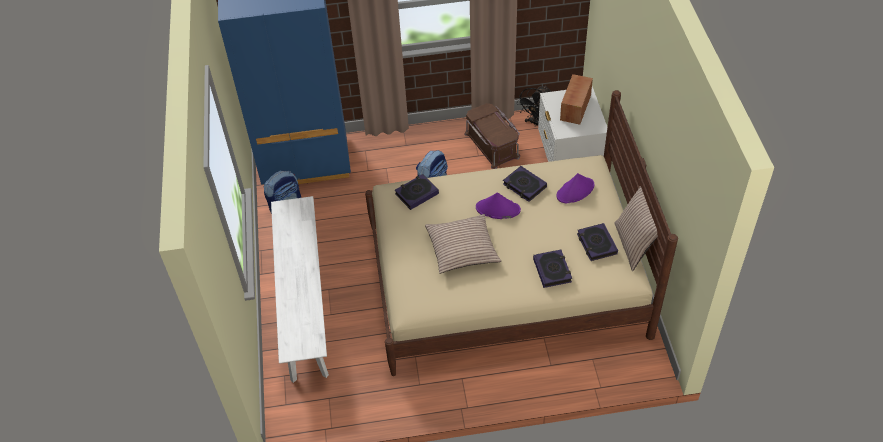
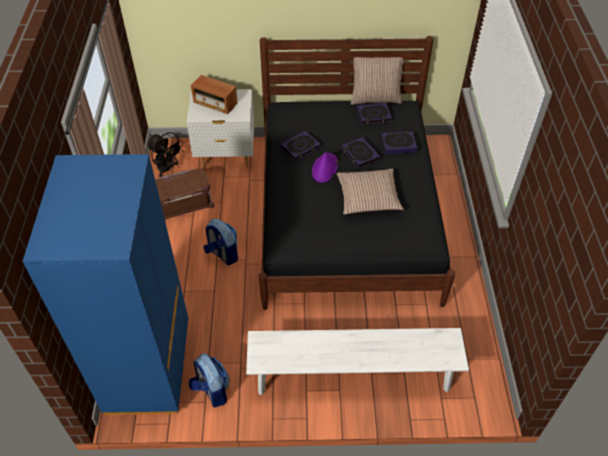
camera: 85 degrees left, 0 degrees up
beige bed [365,90,678,376] -> black bed [259,36,455,310]
book [395,174,439,210] -> book moved to [342,137,380,169]
purple hat [557,173,594,203] -> none

